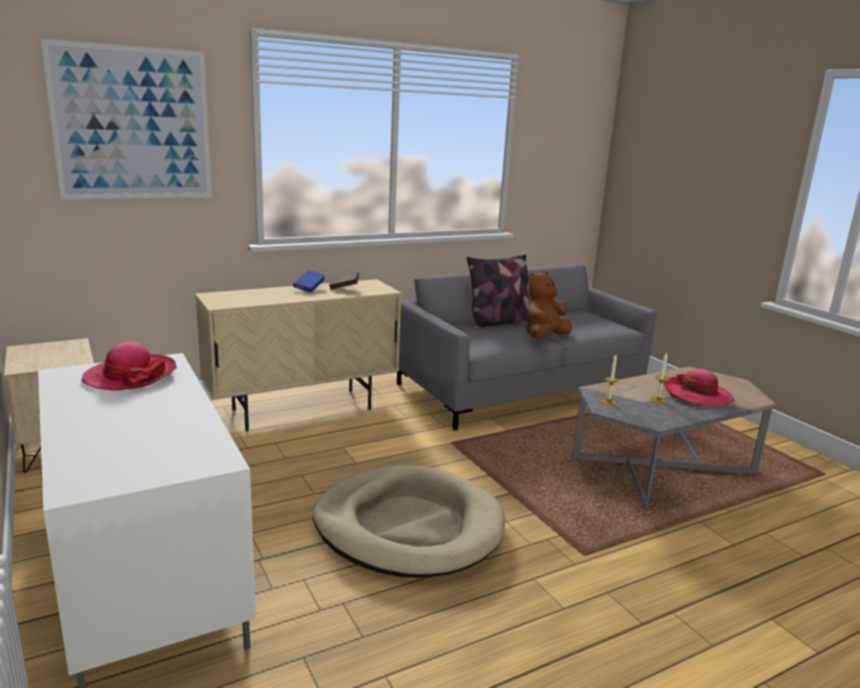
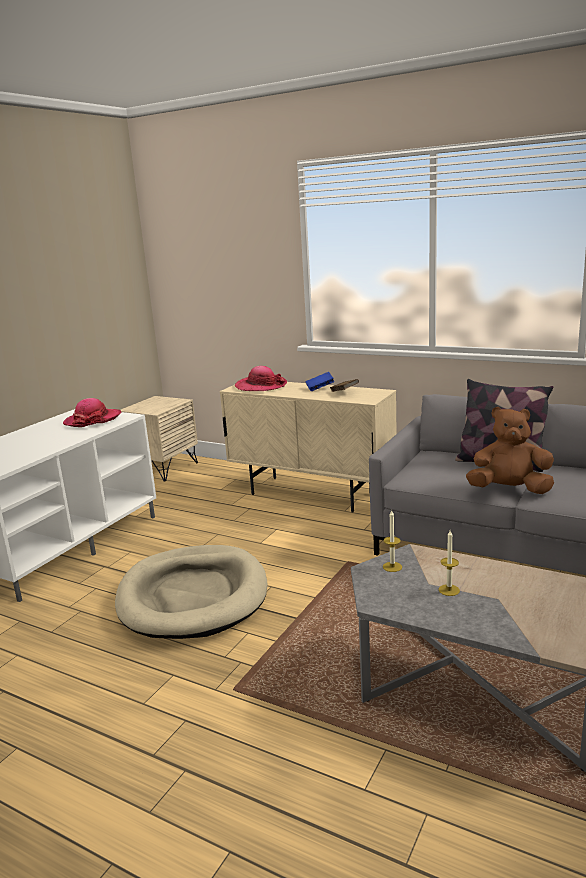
camera: 60 degrees right, 0 degrees up
picture [41,39,212,199] -> none
hat [664,369,734,407] -> hat moved to [235,366,287,391]

